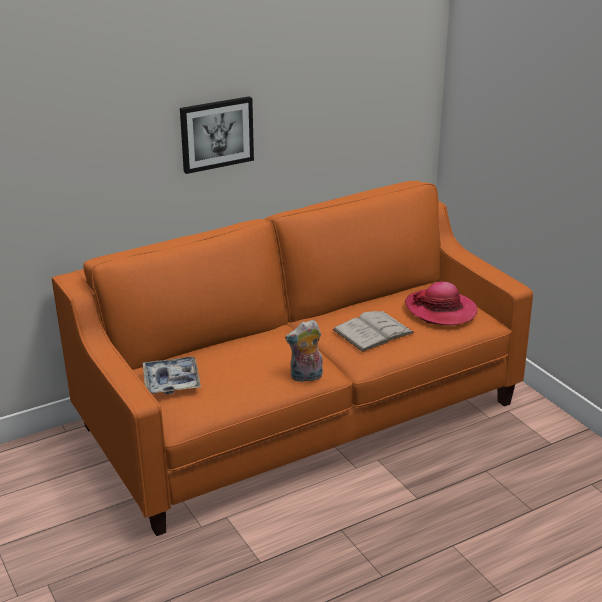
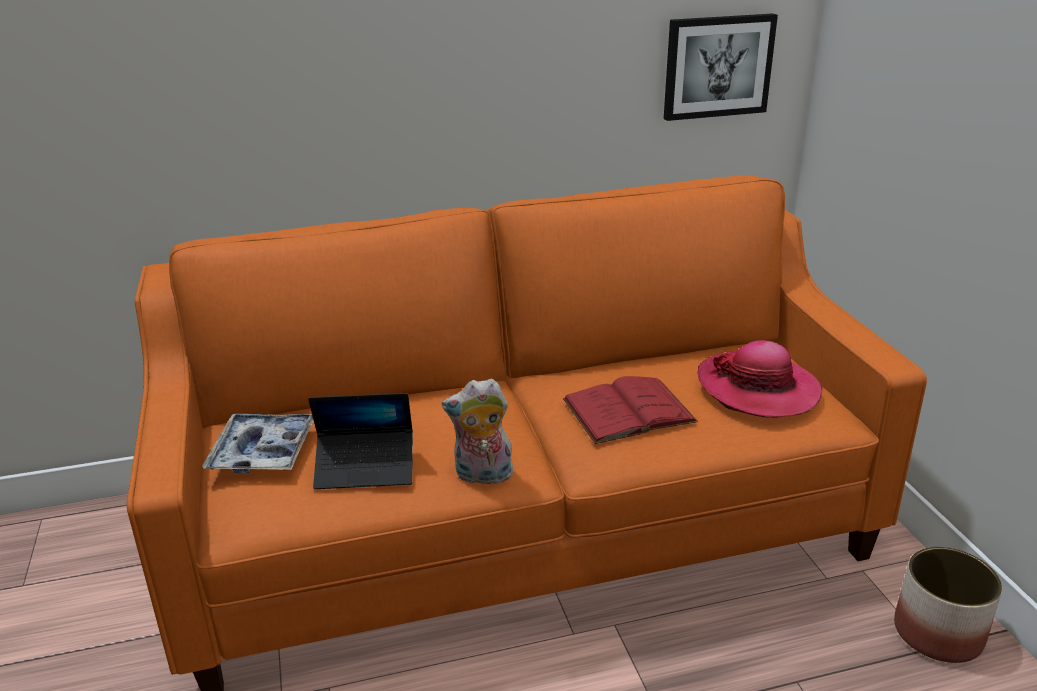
camera: 15 degrees right, 0 degrees up
picture [180,96,254,174] -> picture moved to [664,13,778,121]
white book [333,311,414,352] -> red book [563,376,698,444]
none -> laptop [308,393,413,489]
none -> planter [894,547,1002,663]

